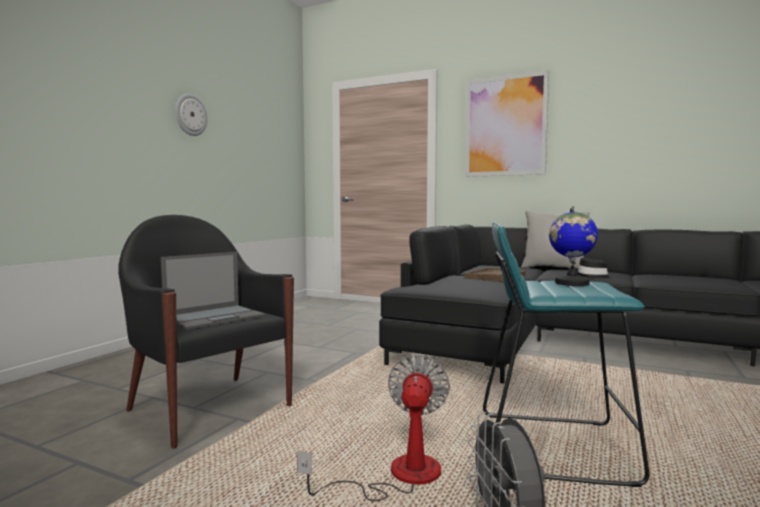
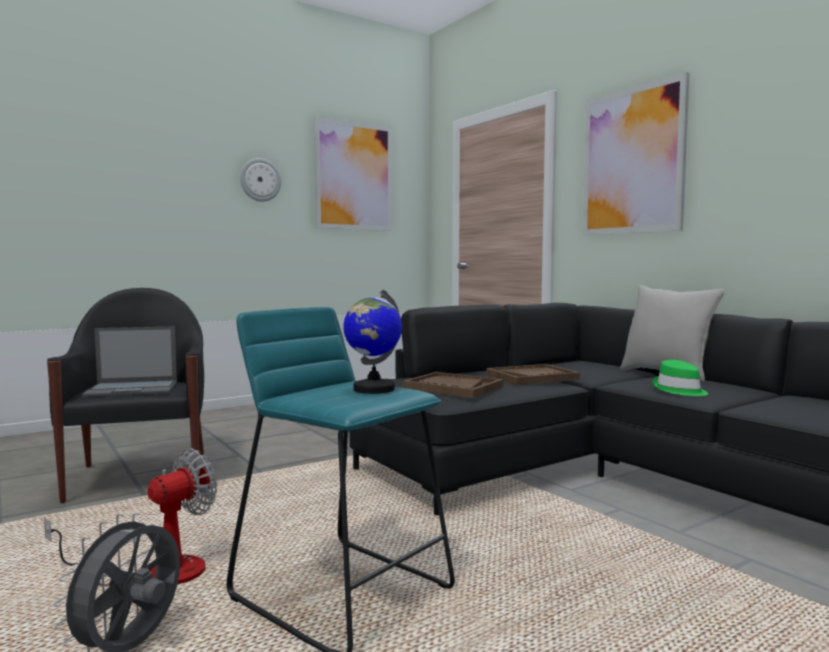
camera: 30 degrees right, 0 degrees up
black hat [575,257,612,279] -> green hat [652,360,708,396]
none -> picture [314,116,392,231]
none -> brown tray [403,372,503,398]

